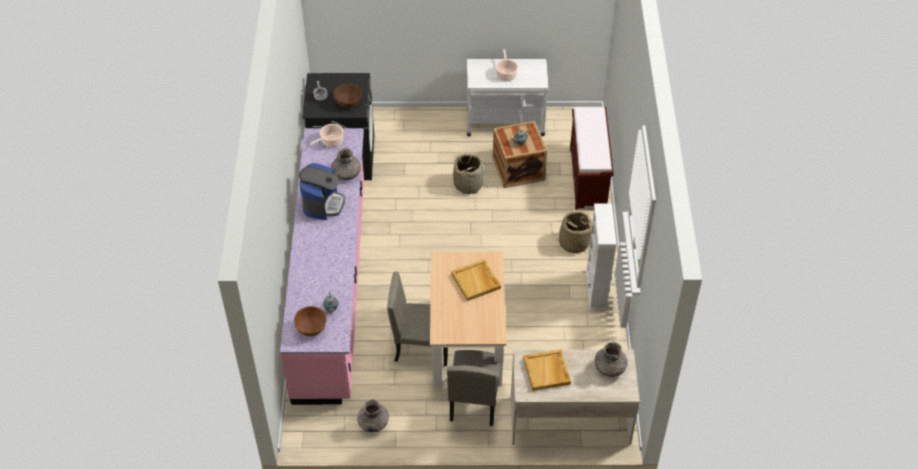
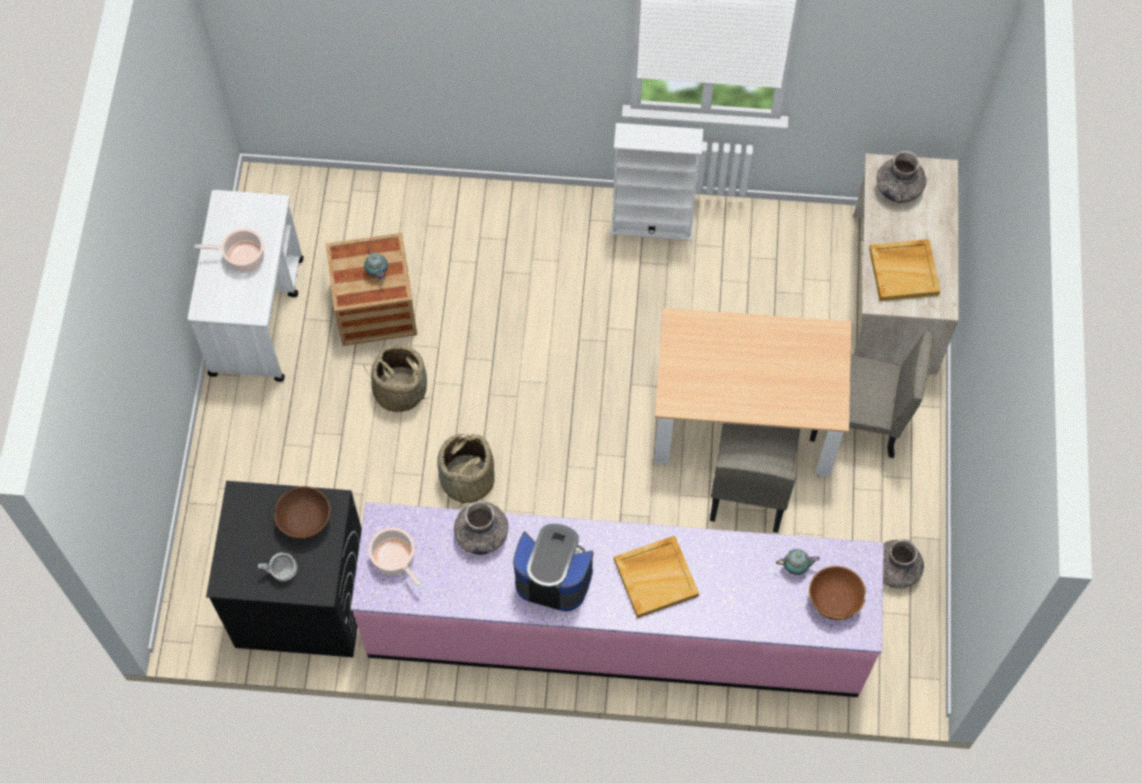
camera: 85 degrees left, 15 degrees up
beige tray [451,259,501,301] -> beige tray moved to [614,536,699,618]
basket [552,211,592,253] -> basket moved to [437,434,495,509]
brown bench [570,107,614,210] -> none

